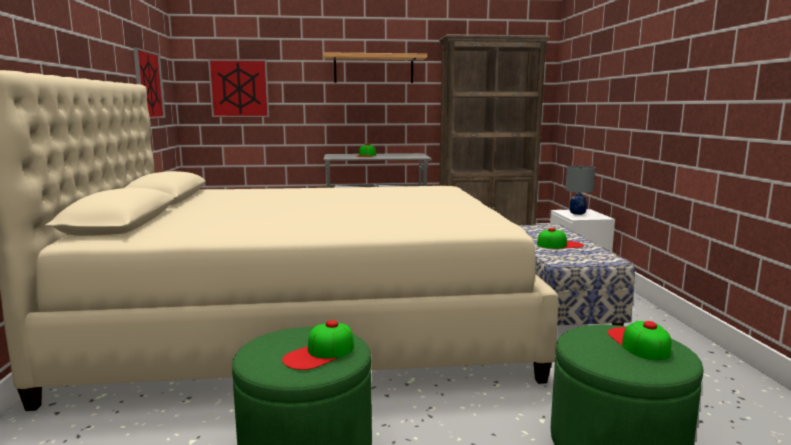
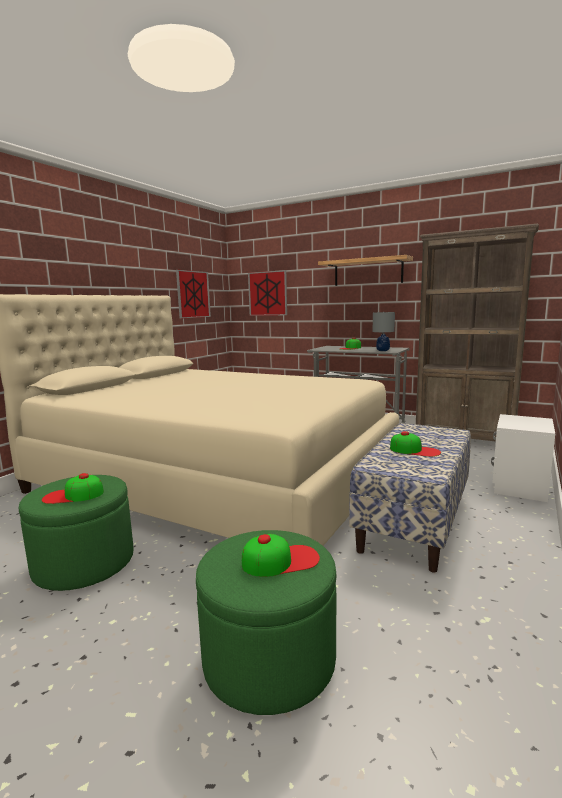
camera: 35 degrees right, 0 degrees up
grey table lamp [565,166,595,215] -> grey table lamp moved to [373,312,395,351]
cap [608,321,671,360] -> cap turned 45 degrees clockwise [242,534,320,577]

